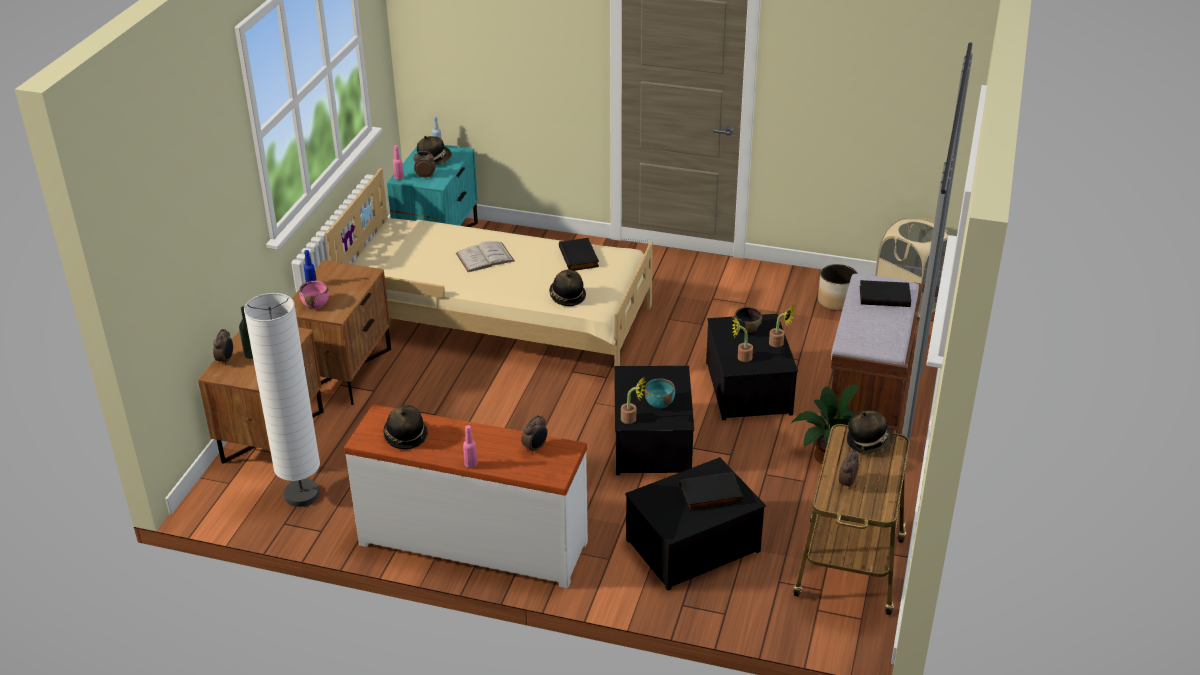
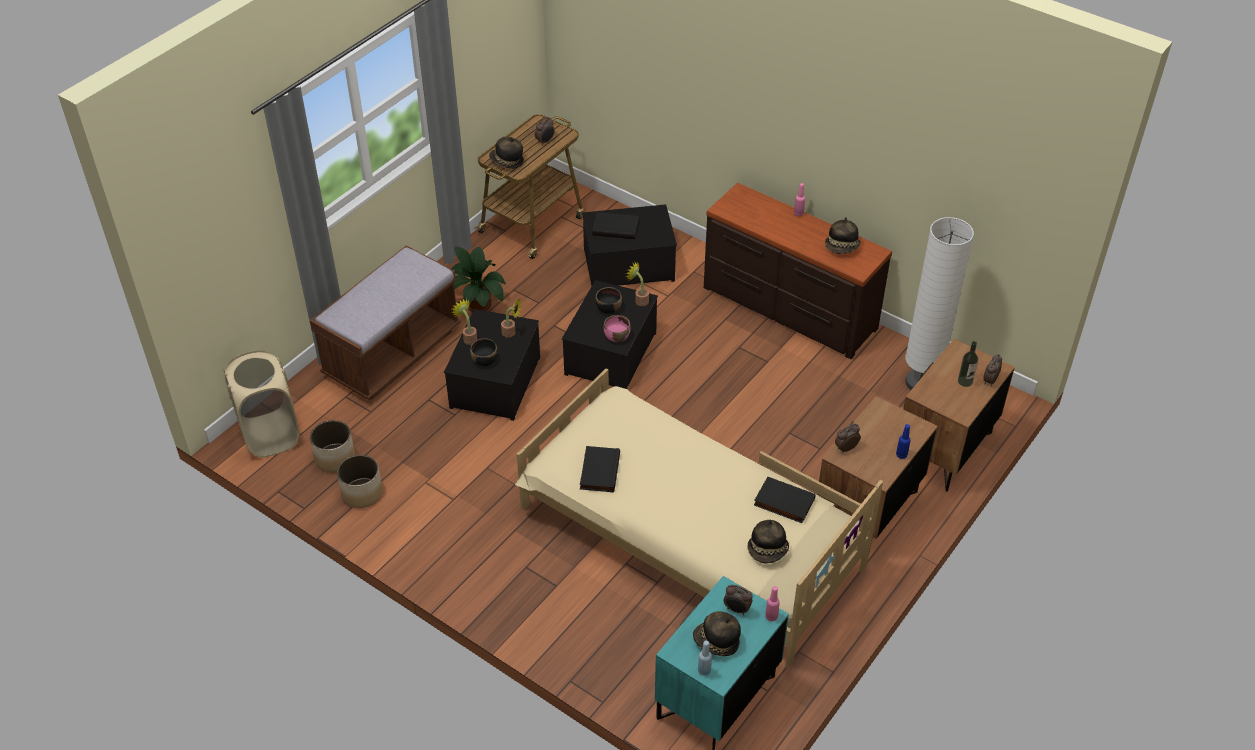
camera: 160 degrees left, 10 degrees up
pink bowl [299,281,329,309] -> pink bowl moved to [604,315,631,342]
white dresser [344,404,588,588] -> brown dresser [704,183,892,359]
white book [456,241,514,272] -> none
alarm clock [521,415,548,454] -> alarm clock moved to [835,423,861,453]
hat [549,269,586,306] -> hat moved to [748,519,789,564]
turquoise bowl [645,378,675,409] -> black bowl [595,287,622,314]
black book [860,280,911,307] -> black book moved to [754,476,816,523]
none -> planter [337,455,383,508]

